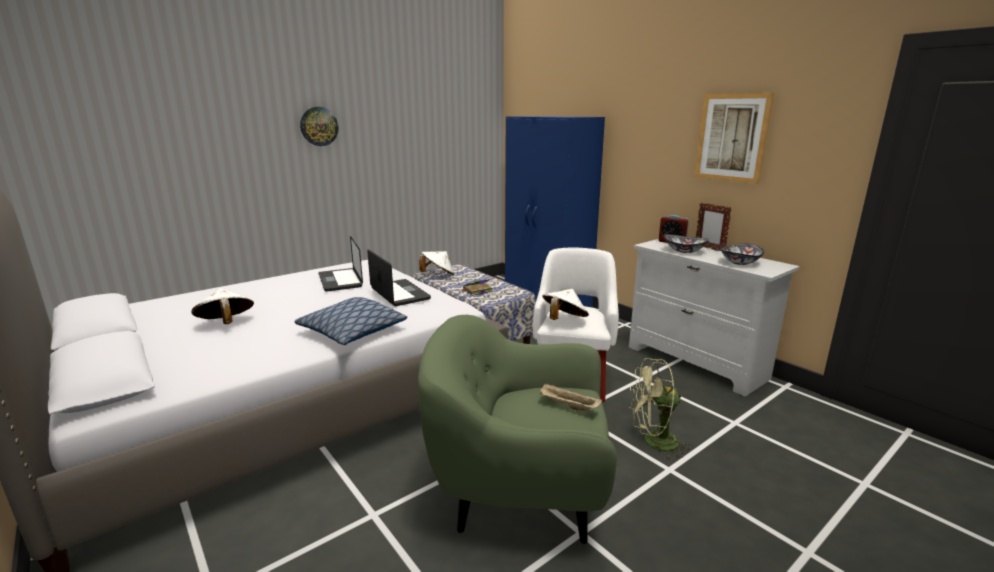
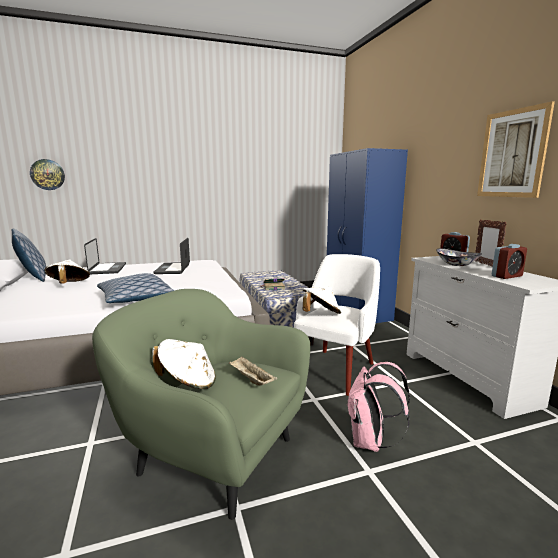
camera: 20 degrees right, 5 degrees down
wall clock [300,107,338,146] -> wall clock moved to [30,159,65,190]
laptop [367,249,431,306] -> laptop moved to [84,238,126,274]
white hat [419,251,454,275] -> white hat moved to [152,339,216,389]
green fan [629,358,691,460] -> pink backpack [347,362,410,452]
bowl [721,243,764,265] -> alarm clock [492,244,527,279]
none -> pillow [12,229,46,282]

